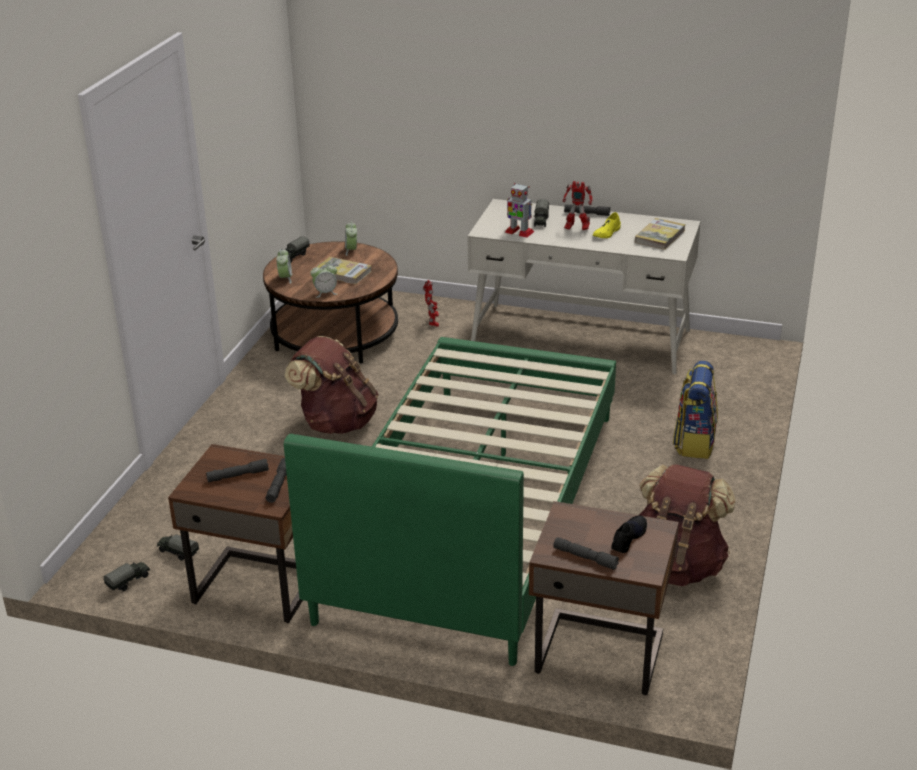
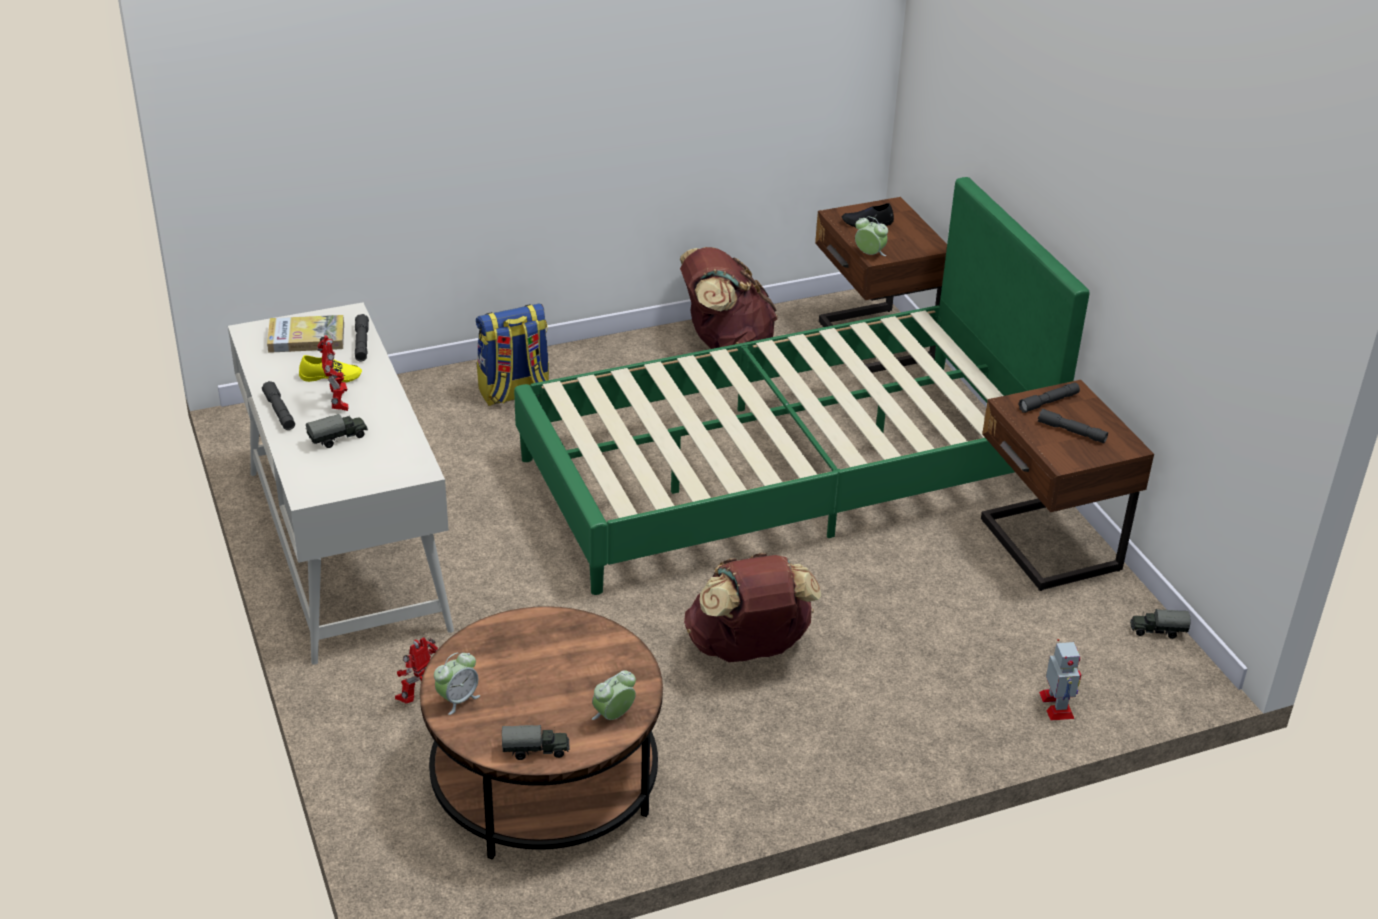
camera: 130 degrees left, 5 degrees up
toy truck [157,534,199,561] -> none
alarm clock [310,262,337,298] -> alarm clock moved to [855,217,888,256]
book [318,257,372,284] -> none
toy robot [505,183,534,238] -> toy robot moved to [1039,639,1081,720]
grey flashlight [553,537,619,570] -> grey flashlight moved to [355,314,369,362]

